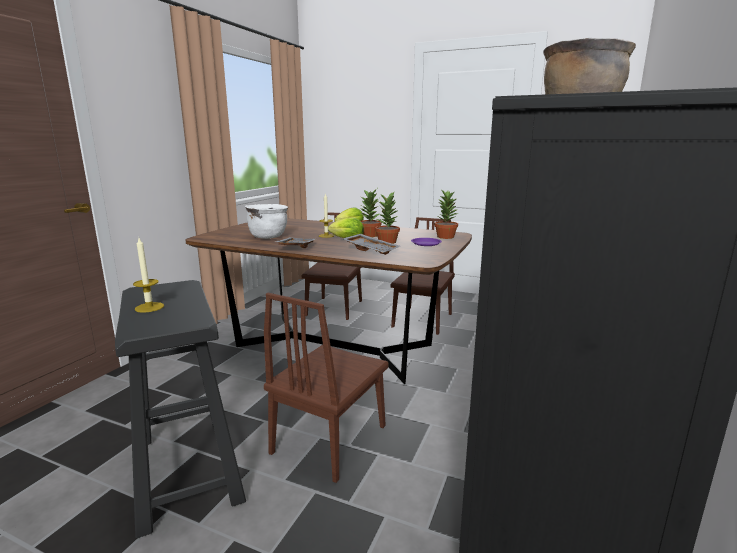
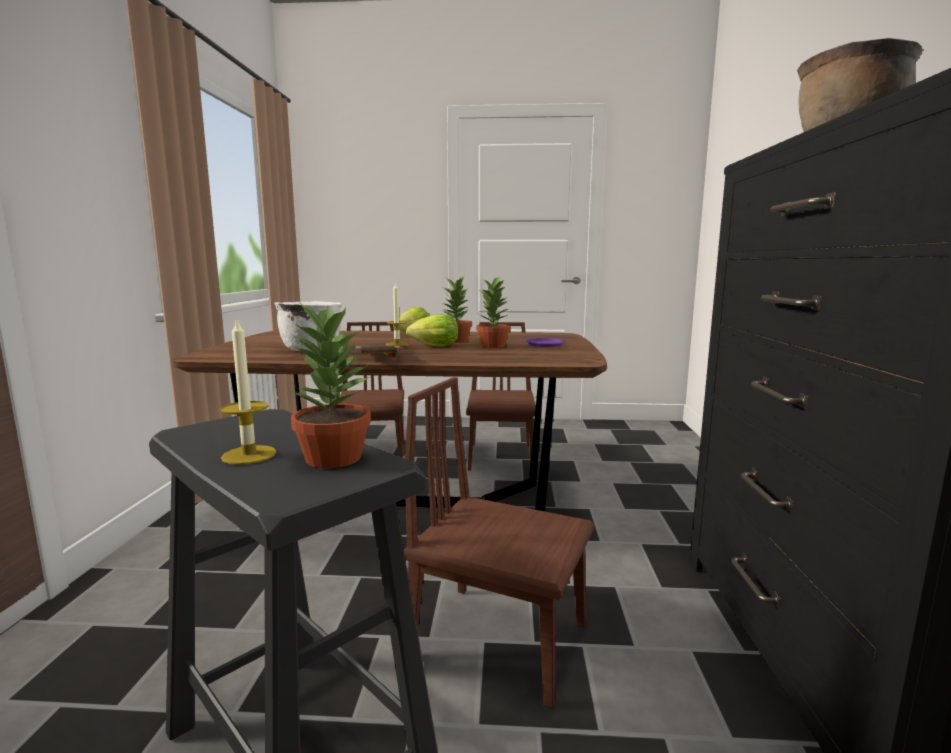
camera: 20 degrees left, 5 degrees down
brown chair [264,293,389,483] -> brown chair turned 105 degrees clockwise [404,377,594,708]
grey tray [343,234,400,255] -> none
potted plant [435,188,458,239] -> potted plant moved to [291,302,371,468]

